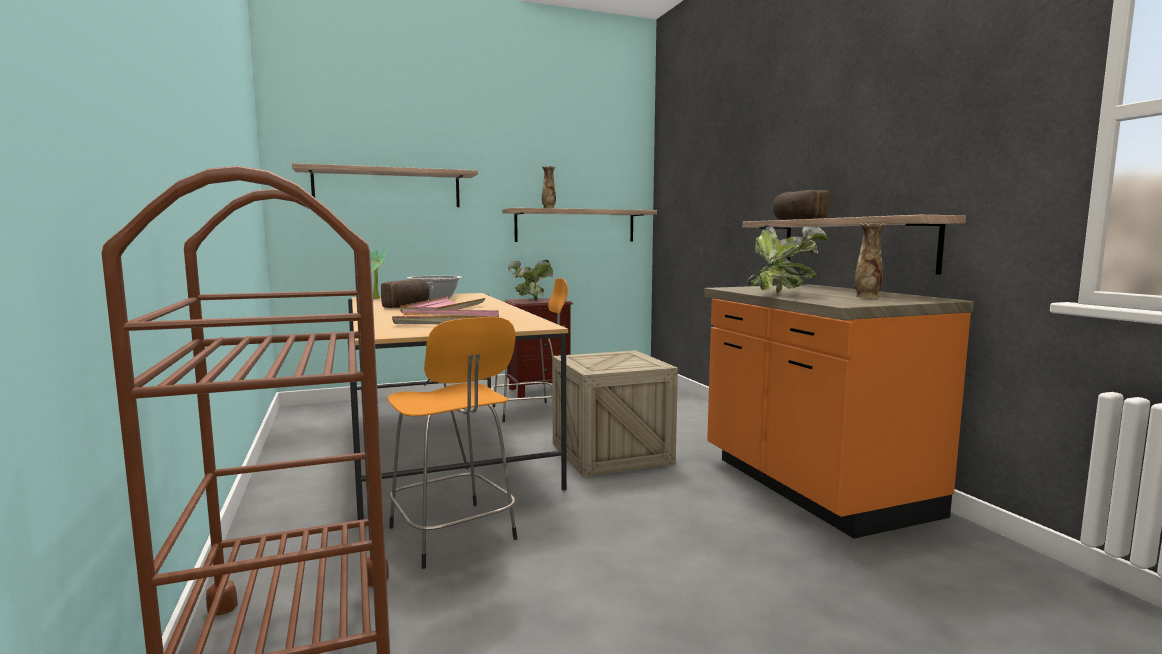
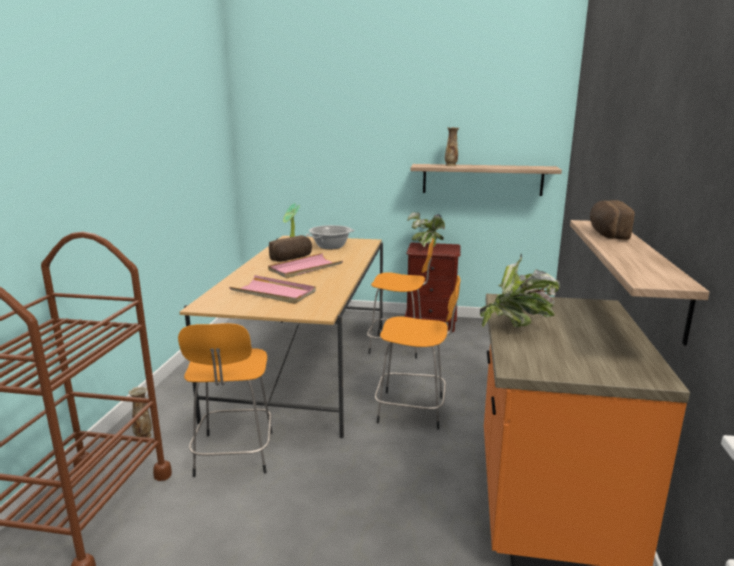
camera: 30 degrees right, 10 degrees up
shelf [292,163,478,207] -> none
crate [552,350,678,477] -> orange stool [375,276,460,430]
vase [854,223,886,298] -> vase moved to [129,387,152,438]

